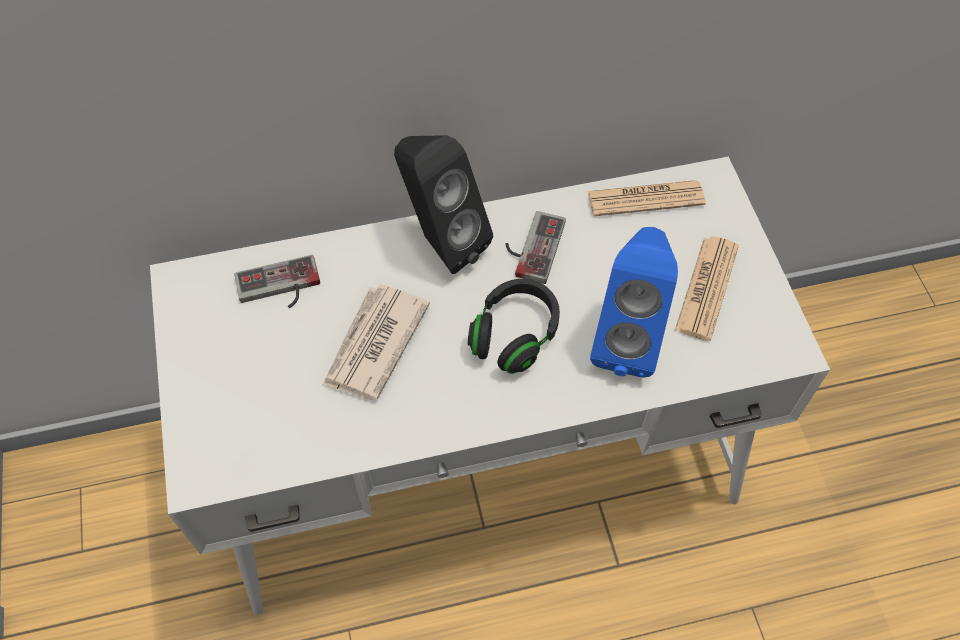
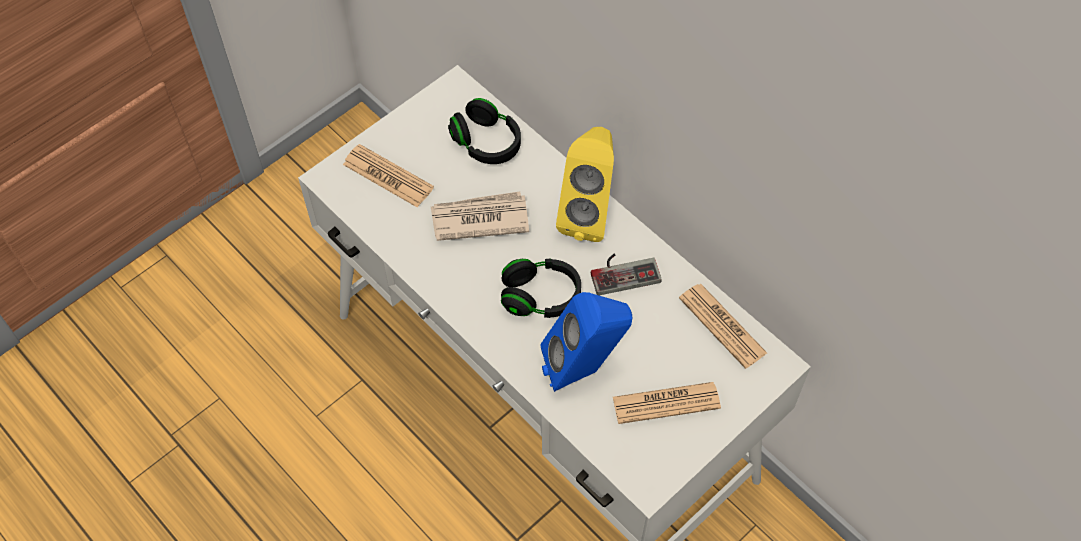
camera: 60 degrees right, 0 degrees up
game controller [234,255,320,308] -> black headphones [448,98,521,164]
black speaker [394,135,493,274] -> yellow speaker [556,127,614,242]
none -> newspaper [343,144,434,208]

